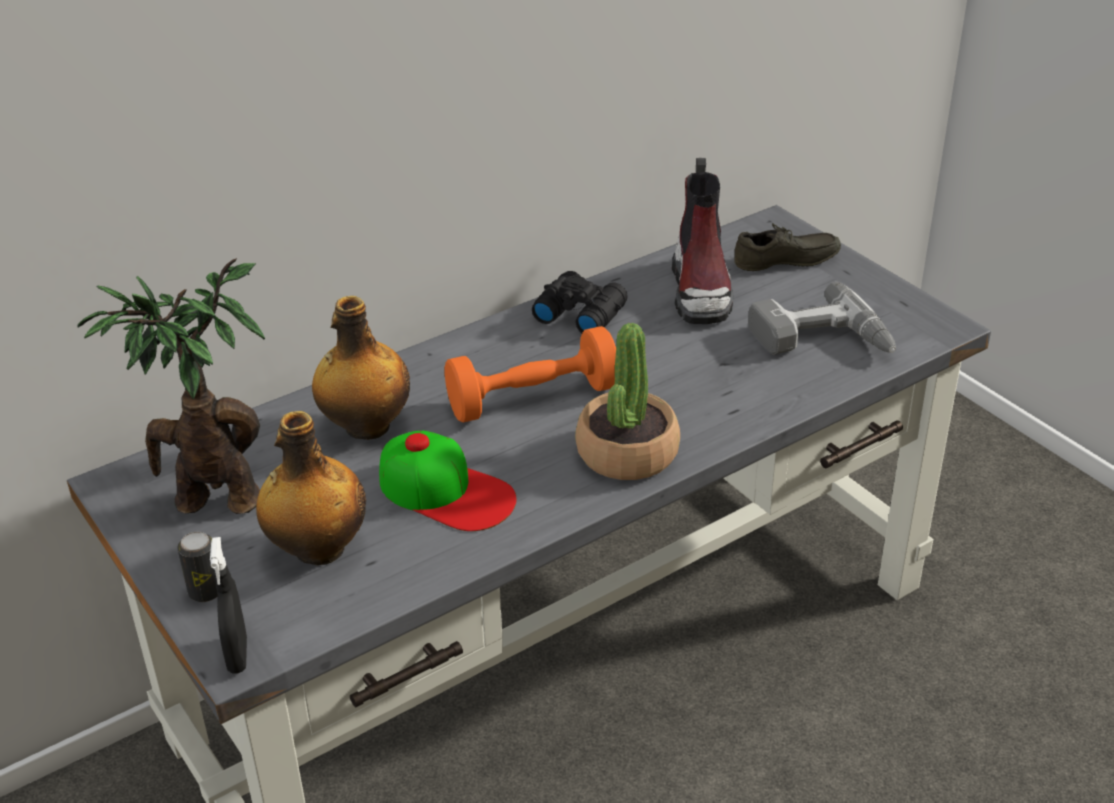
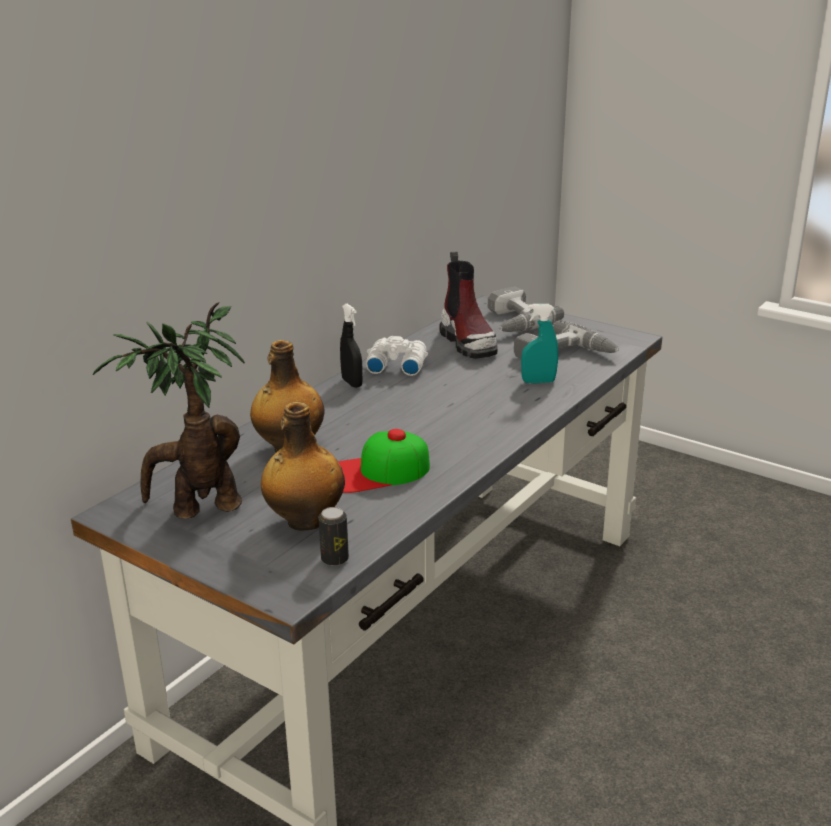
camera: 20 degrees left, 10 degrees down
can [177,532,218,602] -> can moved to [318,507,349,566]
black spray bottle [210,537,247,674] -> black spray bottle moved to [340,304,363,388]
cap [379,431,517,531] -> cap turned 150 degrees clockwise [338,429,430,493]
orange dumbbell [445,326,616,422] -> none
black binoculars [532,271,628,333] -> white binoculars [366,336,428,376]
potted plant [575,323,680,480] -> none
grey shoe [734,223,841,271] -> power drill [488,287,564,332]
none -> turquoise spray bottle [521,304,558,383]

